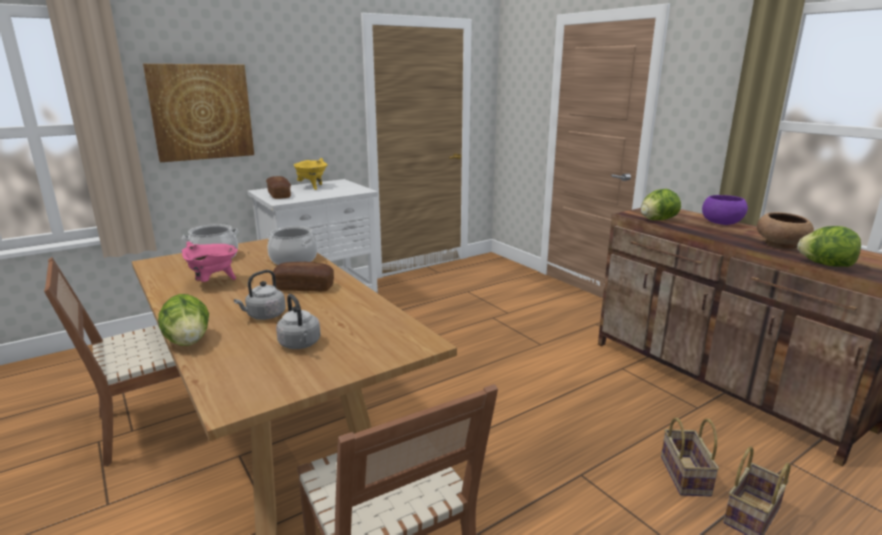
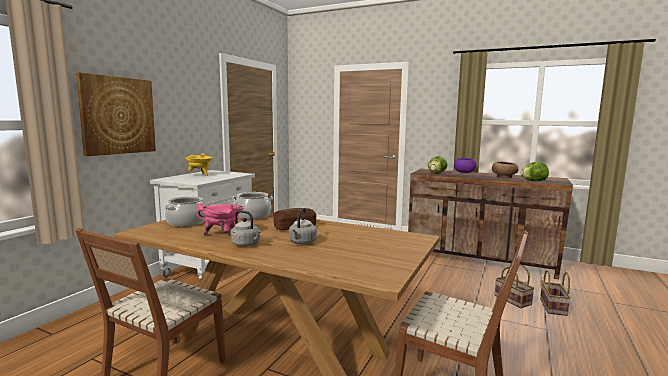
camera: 30 degrees left, 10 degrees down
lettuce [158,294,209,346] -> none
bread [266,176,291,199] -> none
grey kettle [276,294,321,349] -> grey kettle moved to [230,210,262,247]

